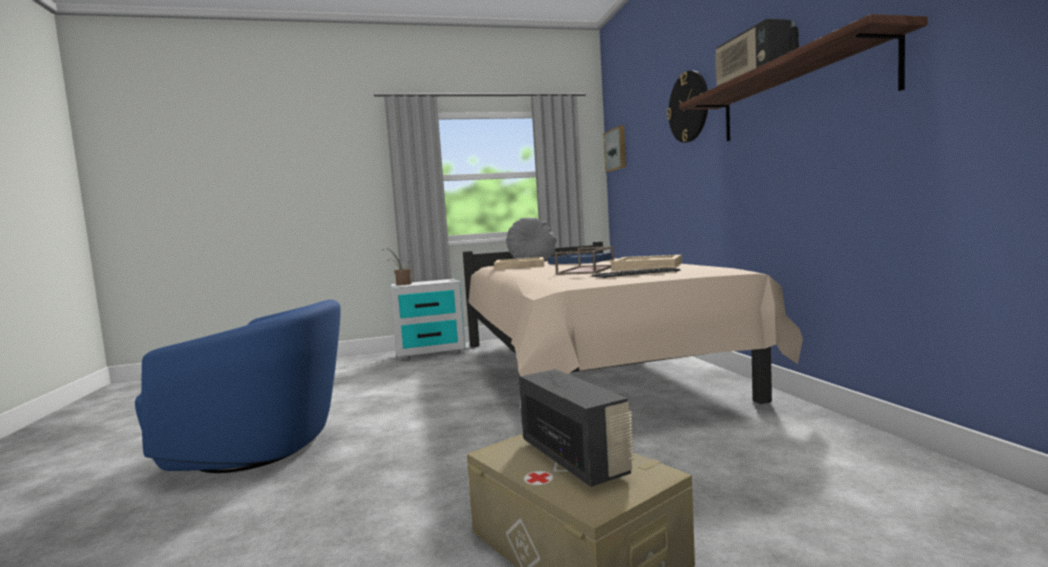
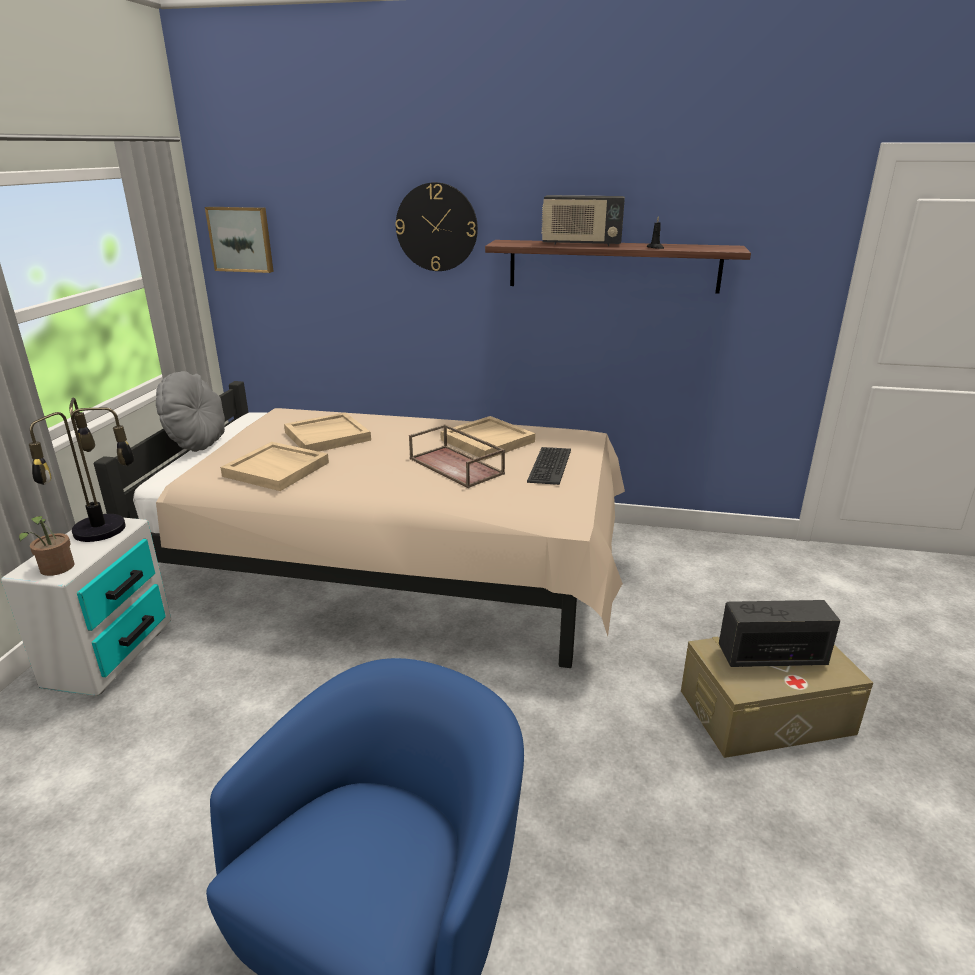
camera: 65 degrees left, 20 degrees up
blue tray [548,253,612,264] -> beige tray [284,412,371,452]
none -> table lamp [29,398,134,542]

